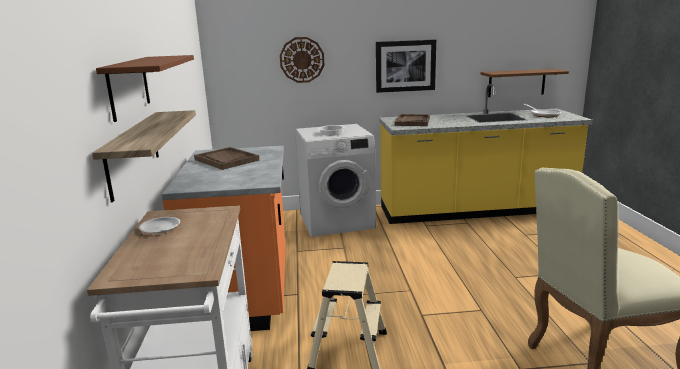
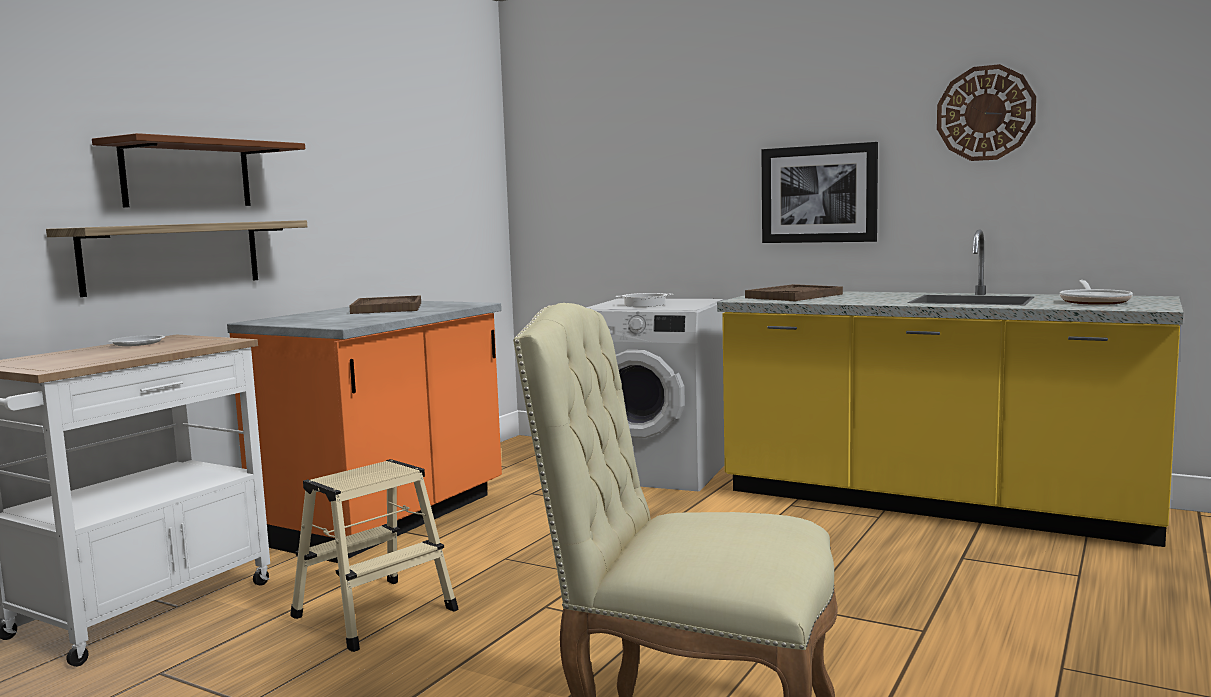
camera: 35 degrees right, 10 degrees down
wall clock [280,37,324,83] -> wall clock moved to [937,64,1036,161]
brown shelf [480,69,569,97] -> none

